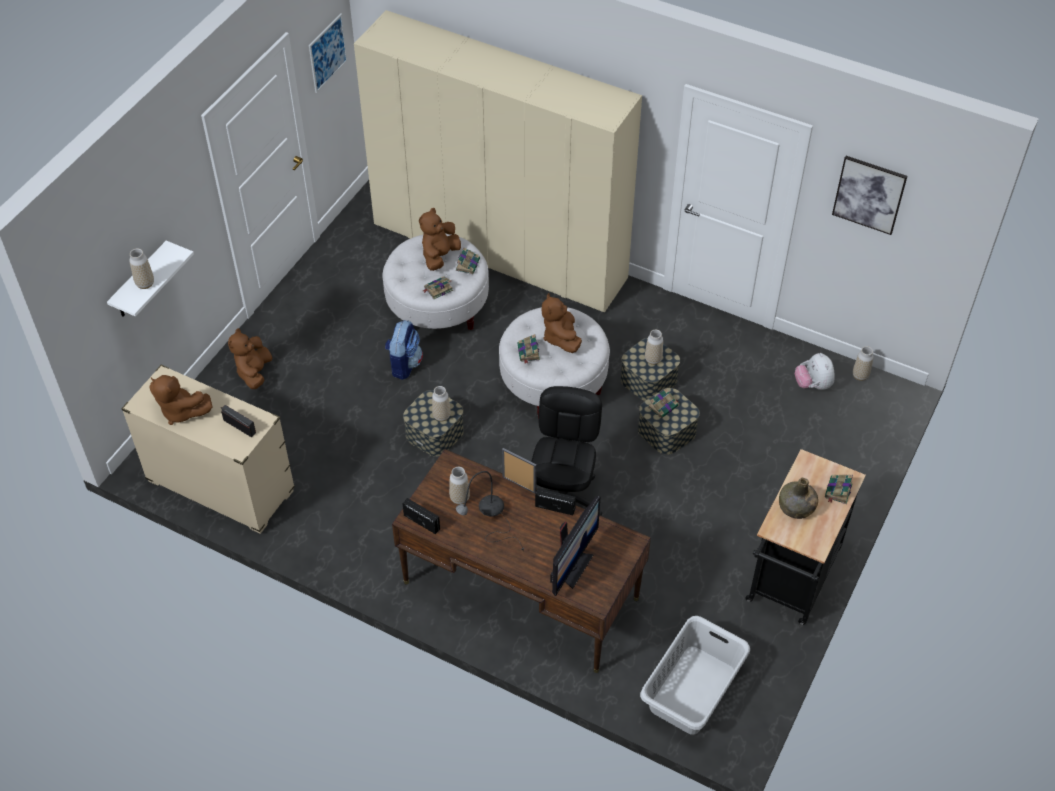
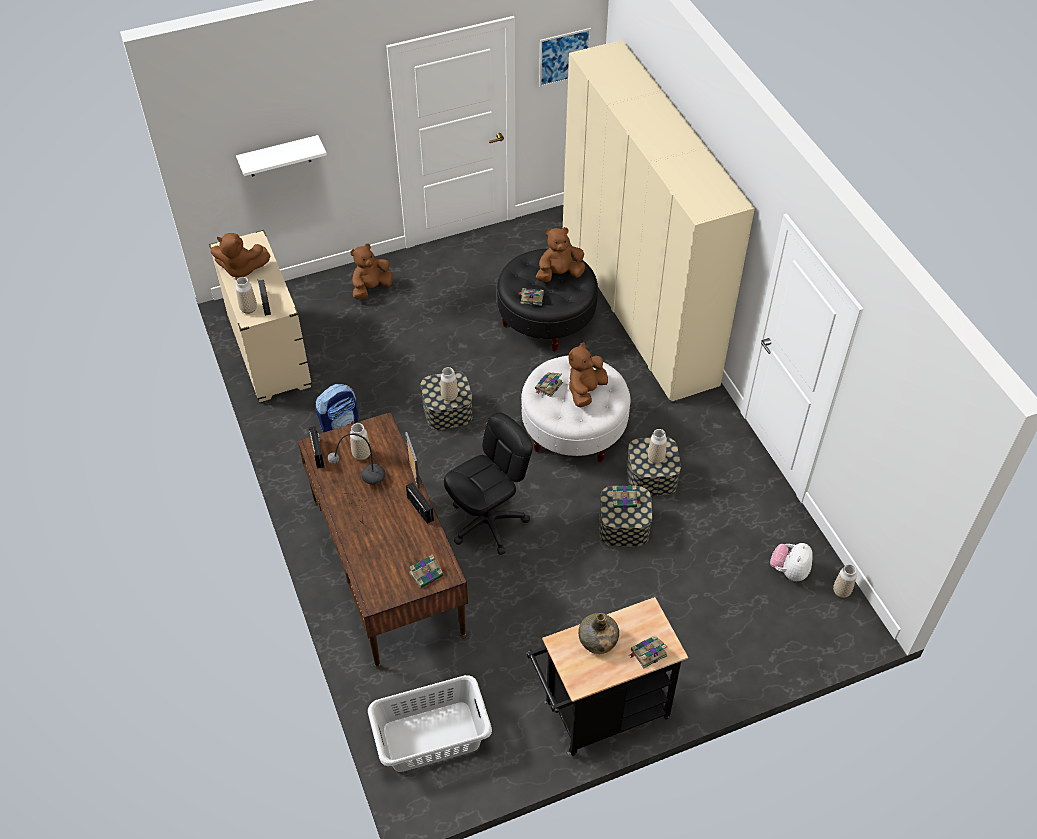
camera: 40 degrees right, 0 degrees up
vase [129,248,154,289] -> vase moved to [236,277,257,314]
brown plush toy [150,375,213,425] -> brown plush toy turned 60 degrees counterclockwise [211,233,271,280]
white ottoman [383,234,489,330] -> black ottoman [497,249,598,352]
backpack [385,320,423,380] -> backpack moved to [316,384,358,433]
book [456,247,480,274] -> book moved to [409,554,444,588]
monitor [550,496,600,596] -> none
picture [832,156,907,235] -> none

